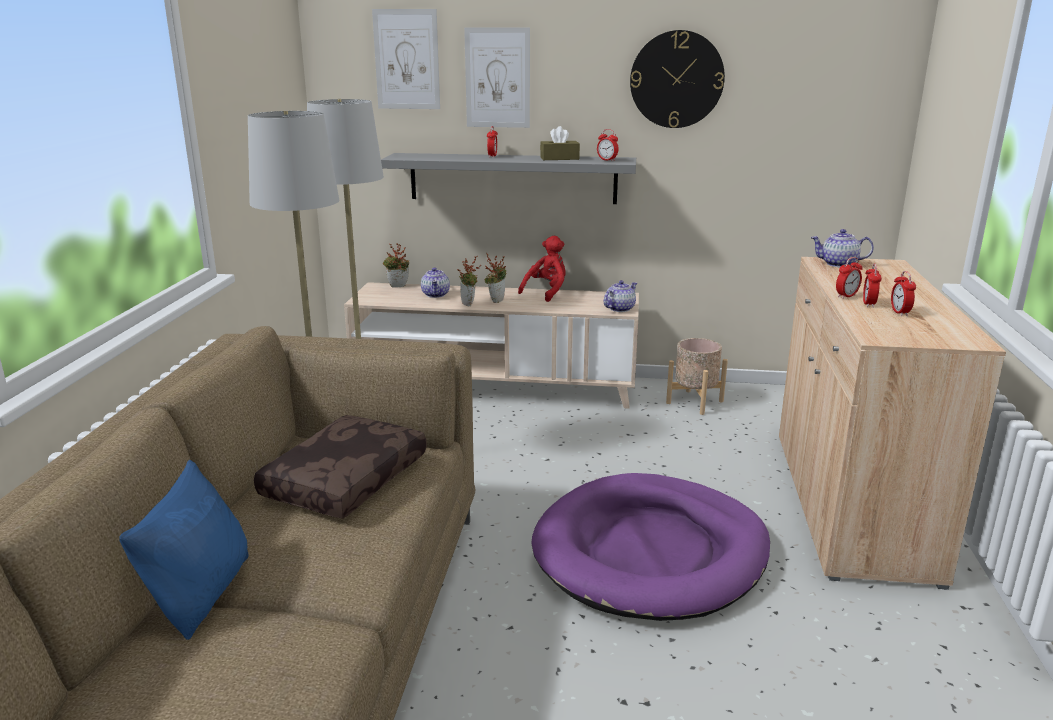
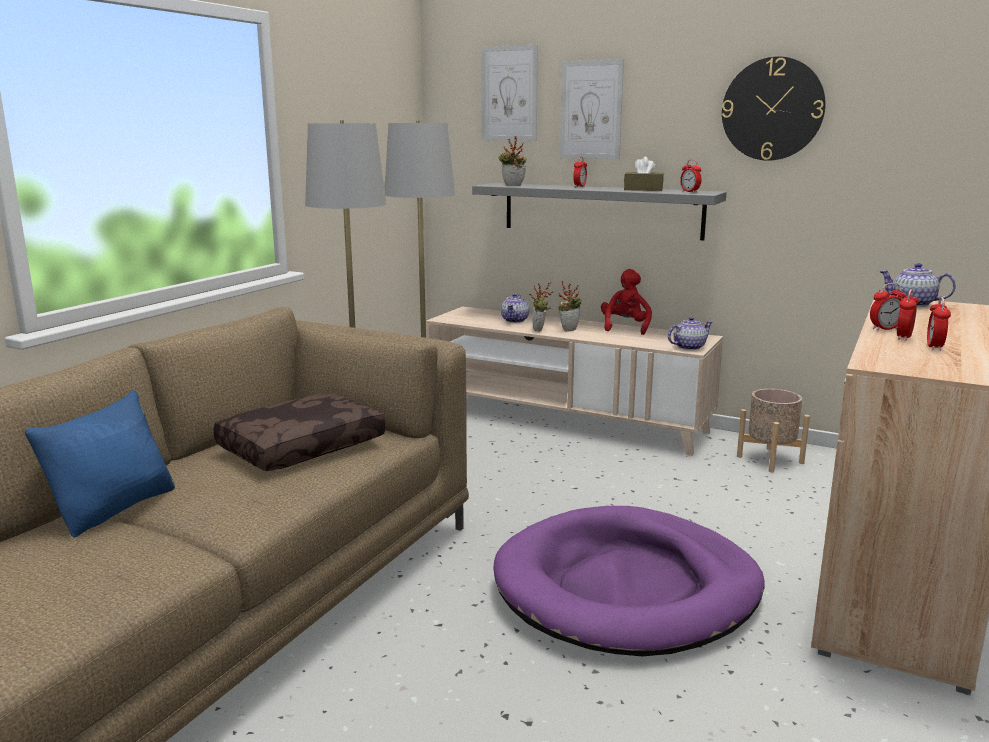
camera: 20 degrees right, 5 degrees down
potted plant [383,243,409,288] -> potted plant moved to [498,137,527,186]
red plush toy [518,236,566,302] -> red plush toy turned 45 degrees counterclockwise [601,269,652,335]

